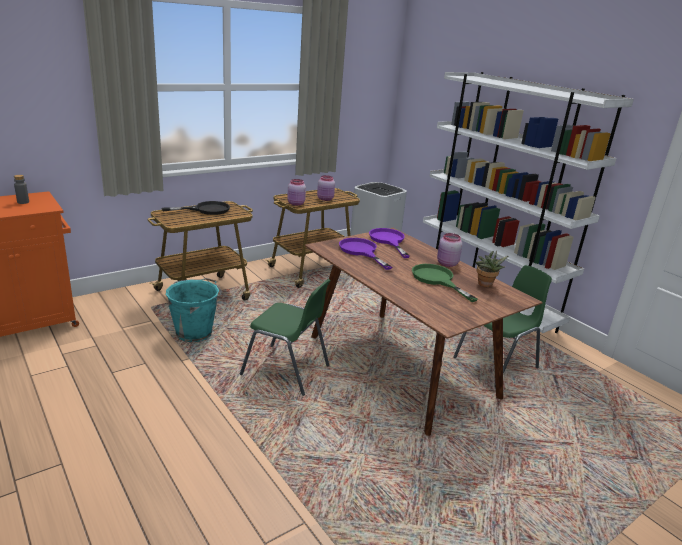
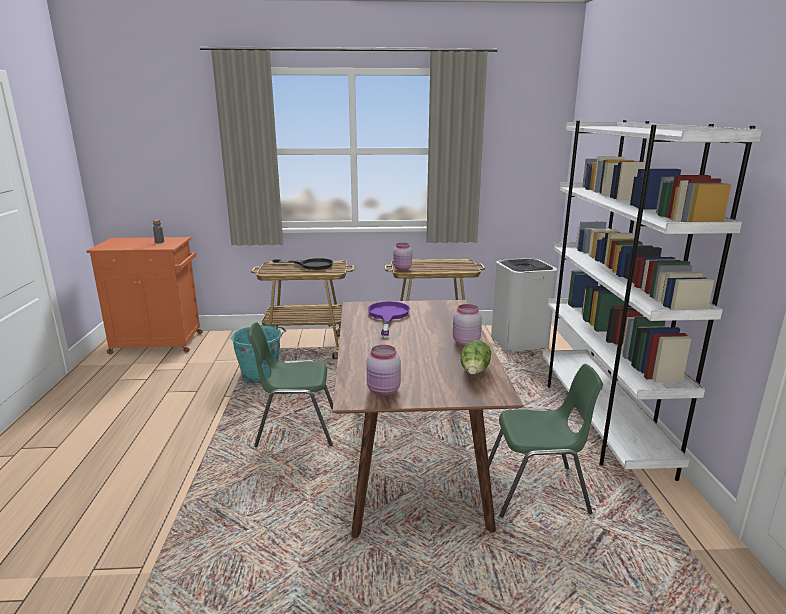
camera: 35 degrees right, 5 degrees down
green chair [240,279,331,396] -> green chair turned 120 degrees clockwise [248,322,333,447]
pink jar [317,175,335,201] -> pink jar moved to [366,345,401,396]
purple frying pan [369,228,410,258] -> none
green frying pan [412,264,478,302] -> none
potted plant [475,250,508,287] -> lettuce [461,340,491,375]

